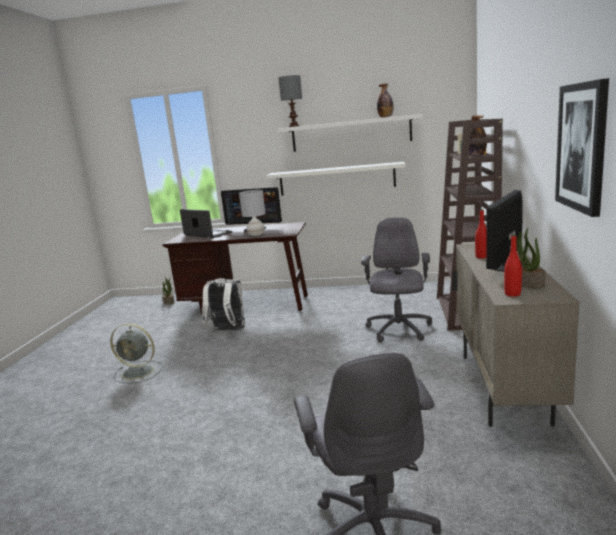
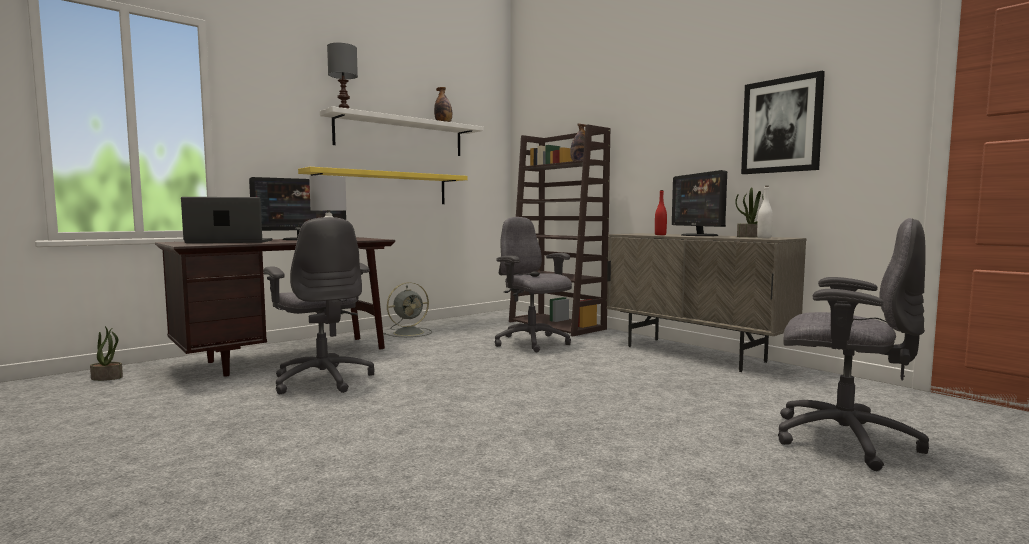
camera: 50 degrees left, 10 degrees down
grey fan [110,324,163,383] -> grey fan moved to [383,282,432,337]
white backpack [202,278,245,330] -> grey office chair [263,217,375,395]
white shelf [266,162,406,196] -> yellow shelf [298,167,468,204]
red bottle [504,234,522,297] -> white bottle [757,186,773,238]

